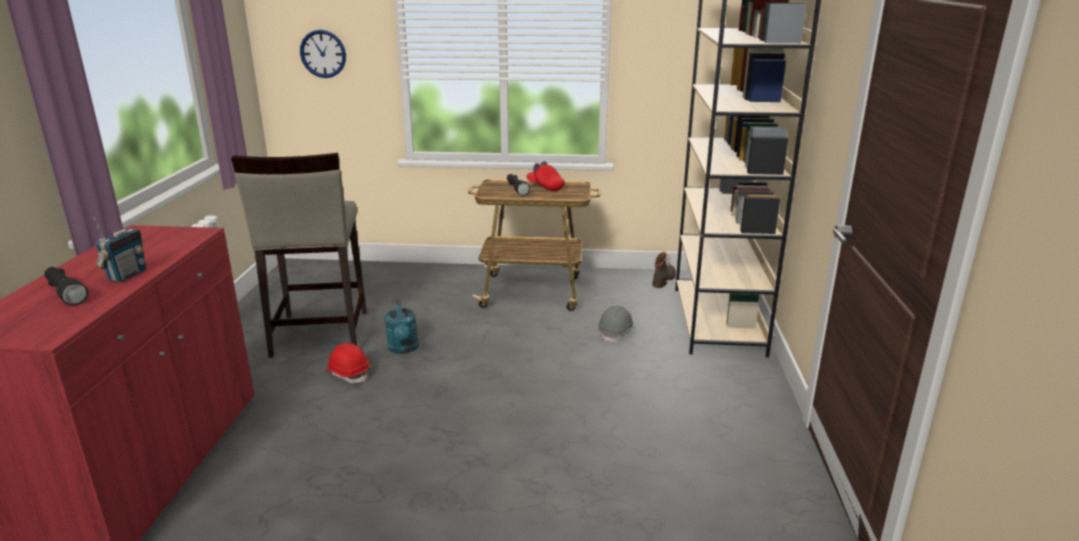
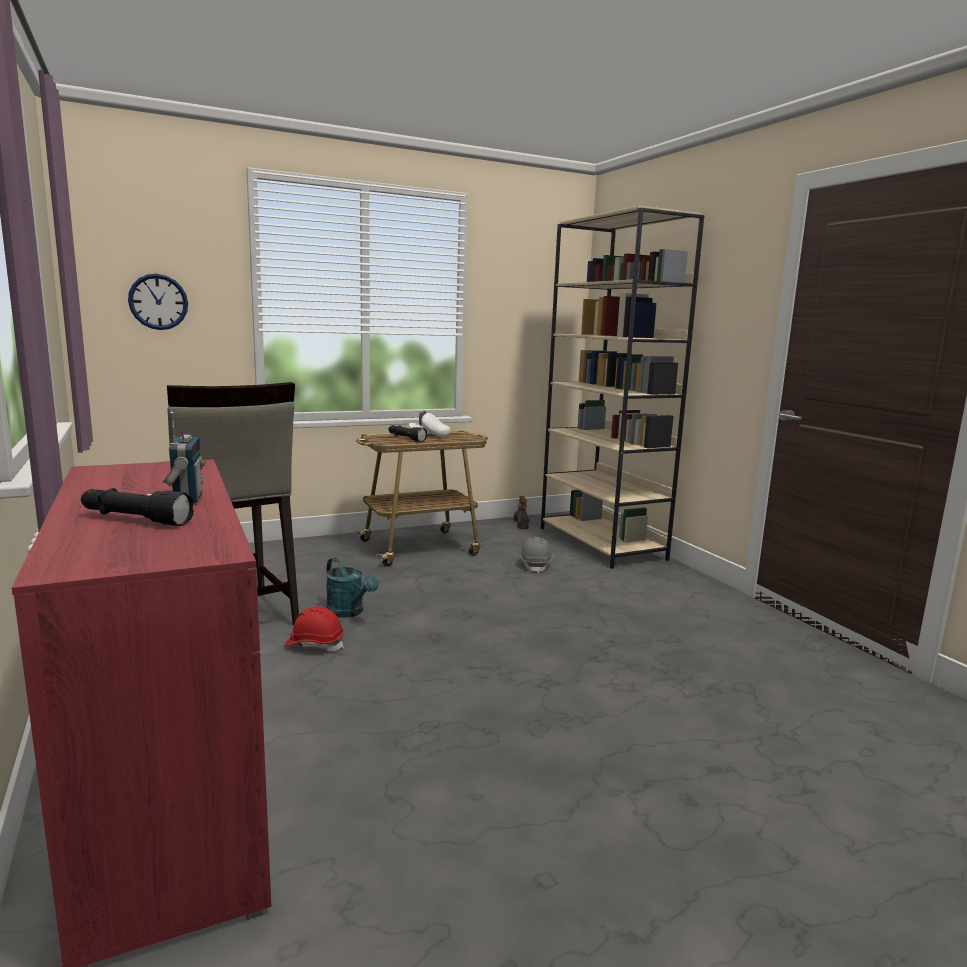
camera: 30 degrees left, 10 degrees down
red cap [527,161,565,191] -> white cap [409,411,450,437]

